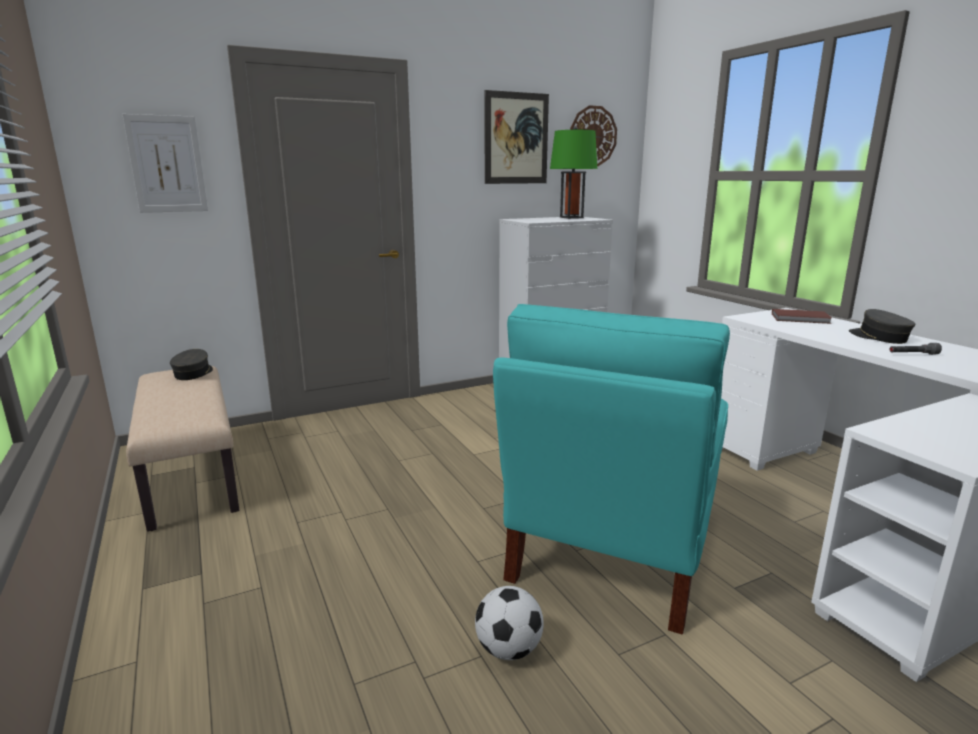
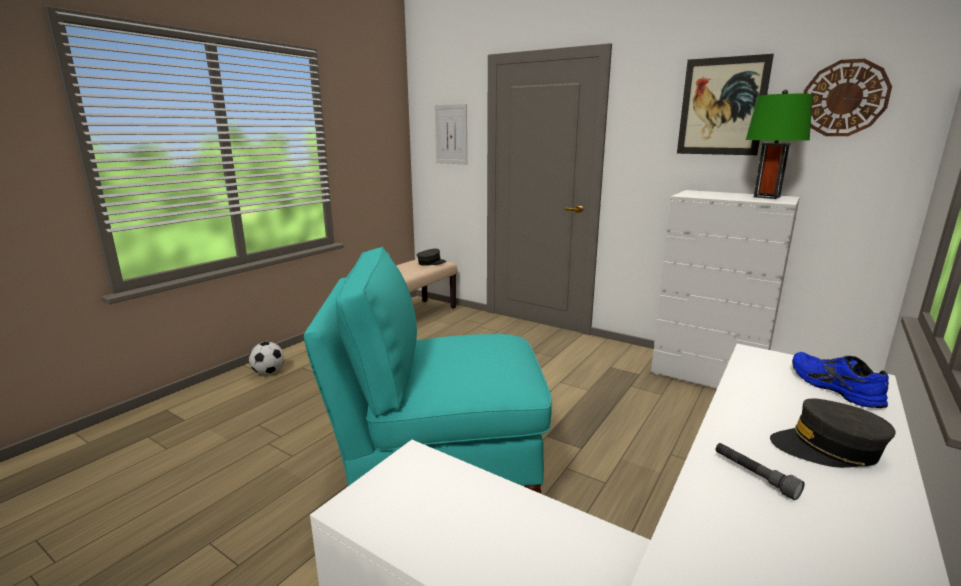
camera: 60 degrees right, 0 degrees up
football [475,586,544,660] -> football moved to [249,342,284,375]
brown book [772,309,832,324] -> blue shoe [792,352,889,408]
grey cap [849,309,915,344] -> grey cap turned 120 degrees counterclockwise [770,398,895,468]

